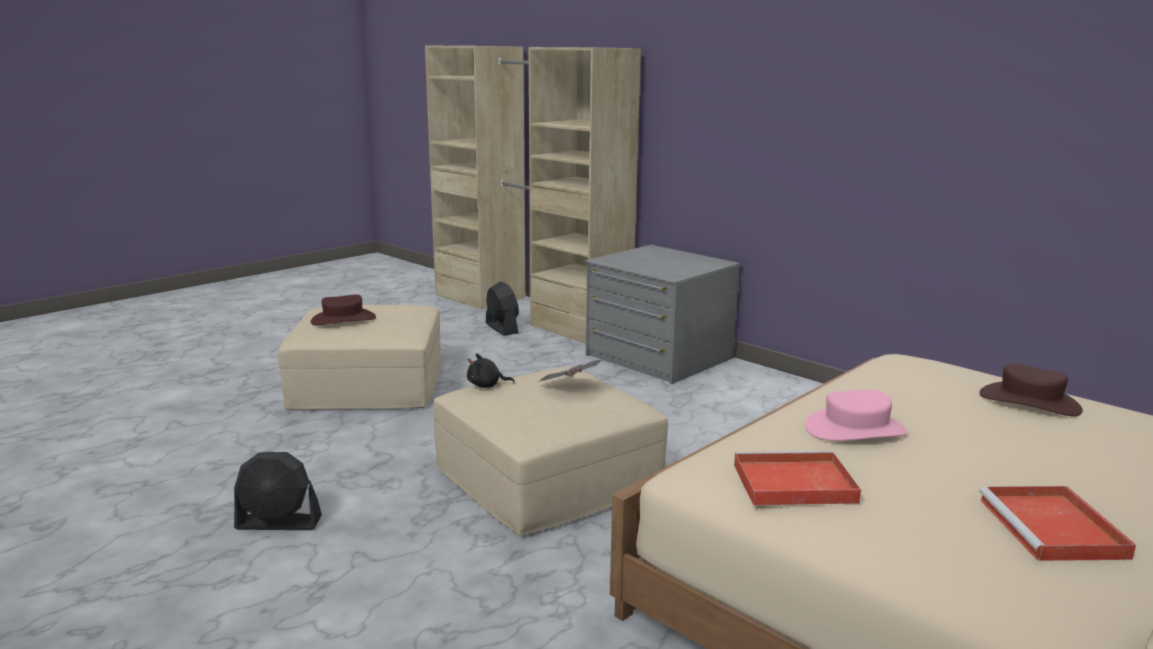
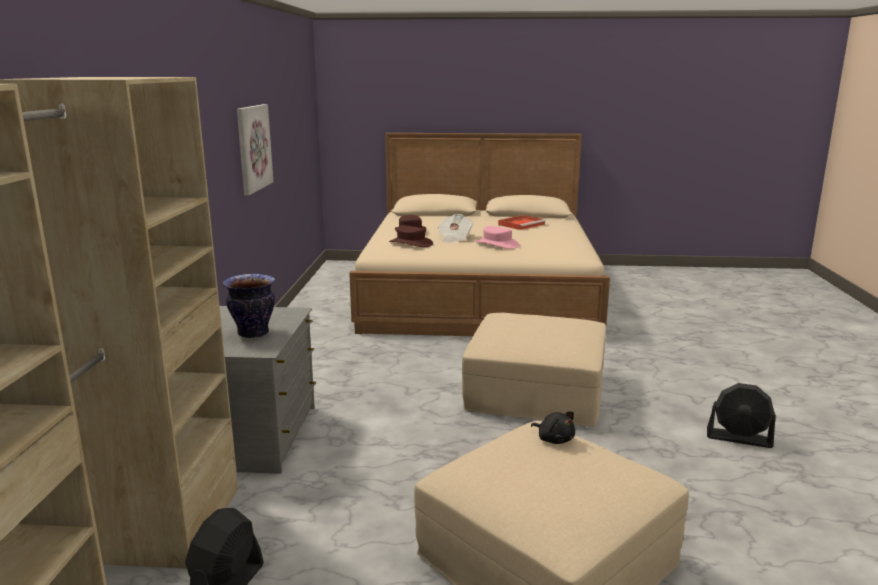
camera: 130 degrees left, 0 degrees up
black fan [234,452,322,530] -> black fan turned 150 degrees clockwise [707,383,776,448]
brown hat [311,294,376,325] -> brown hat moved to [389,225,433,247]
black plush toy [467,353,515,388] -> black plush toy moved to [531,411,575,444]
newspaper [538,360,602,382] -> newspaper moved to [438,214,474,243]
red tray [734,451,861,505] -> none
none -> vase [223,274,275,338]
none -> picture [237,104,274,196]

